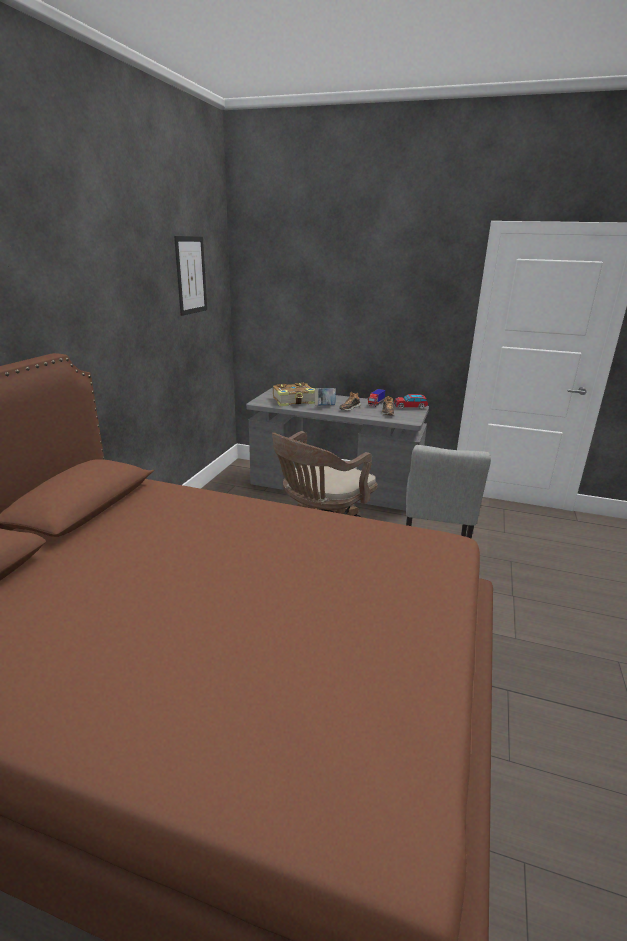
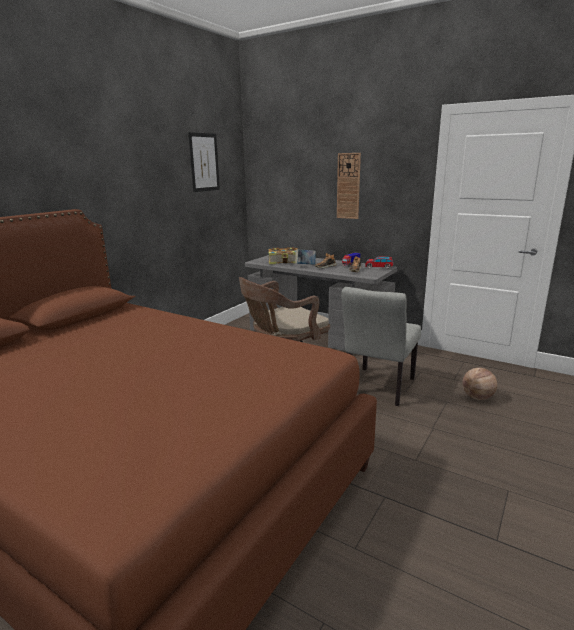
camera: 15 degrees right, 5 degrees down
none -> wall clock [337,153,361,219]
none -> basketball [462,368,497,400]

